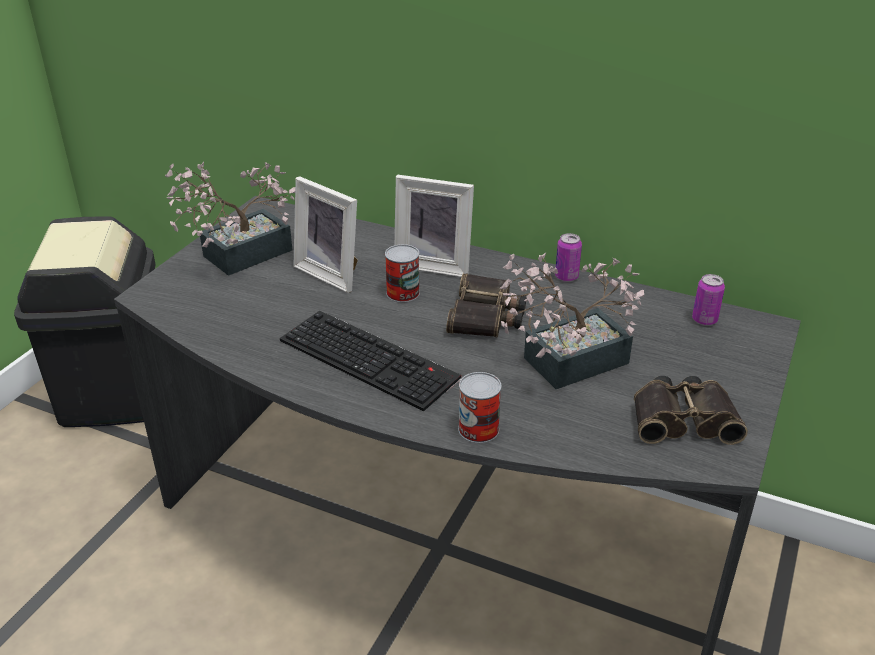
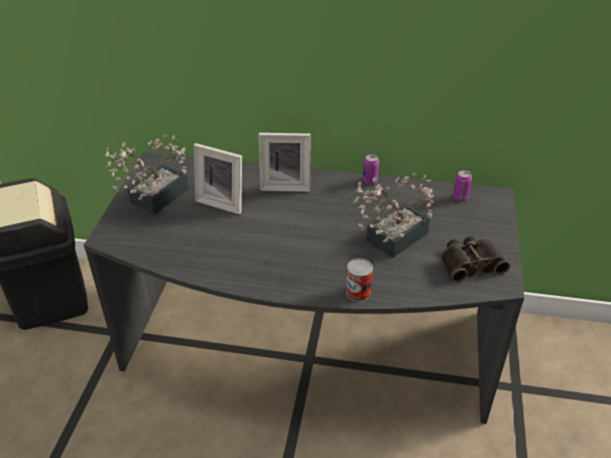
camera: 15 degrees left, 5 degrees up
keyboard [280,311,461,411] -> none
can [385,244,420,302] -> none
binoculars [446,273,527,337] -> none

